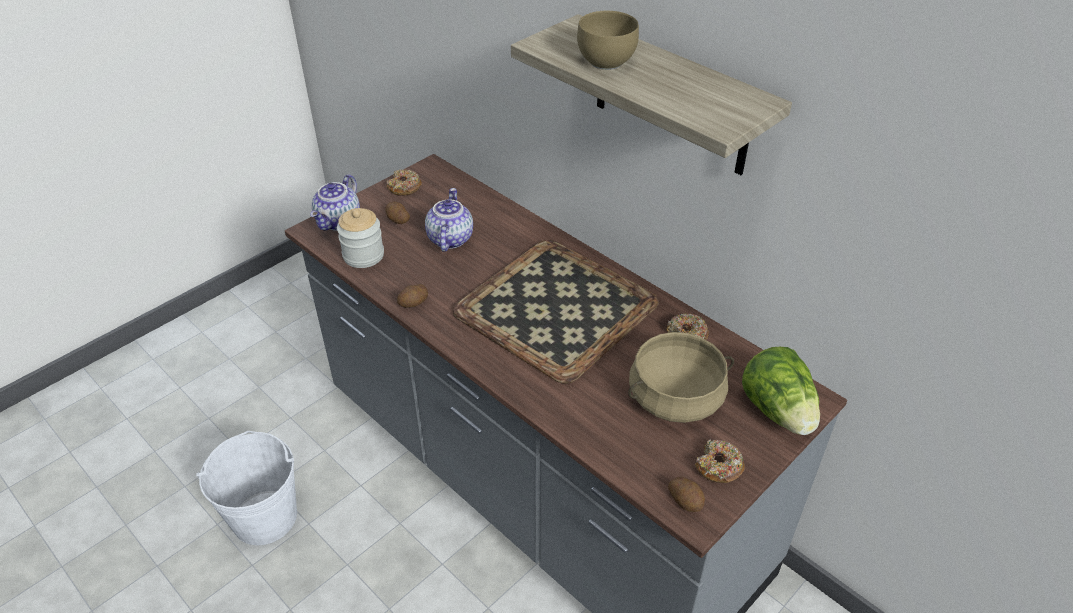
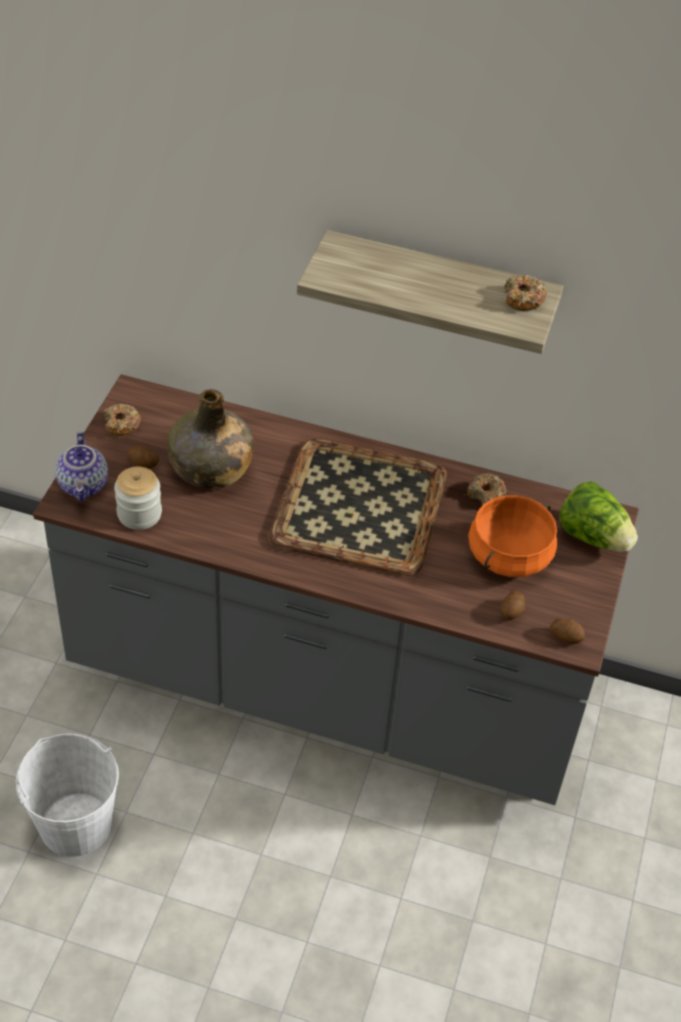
camera: 30 degrees left, 5 degrees up
potato [397,284,428,308] -> potato moved to [500,591,525,620]
teapot [425,188,473,252] -> green bottle [167,389,254,489]
brown bowl [577,11,639,70] -> none
beige cooking pot [628,332,734,423] -> orange cooking pot [468,495,558,577]
donut [695,439,745,483] -> donut moved to [505,275,547,311]

